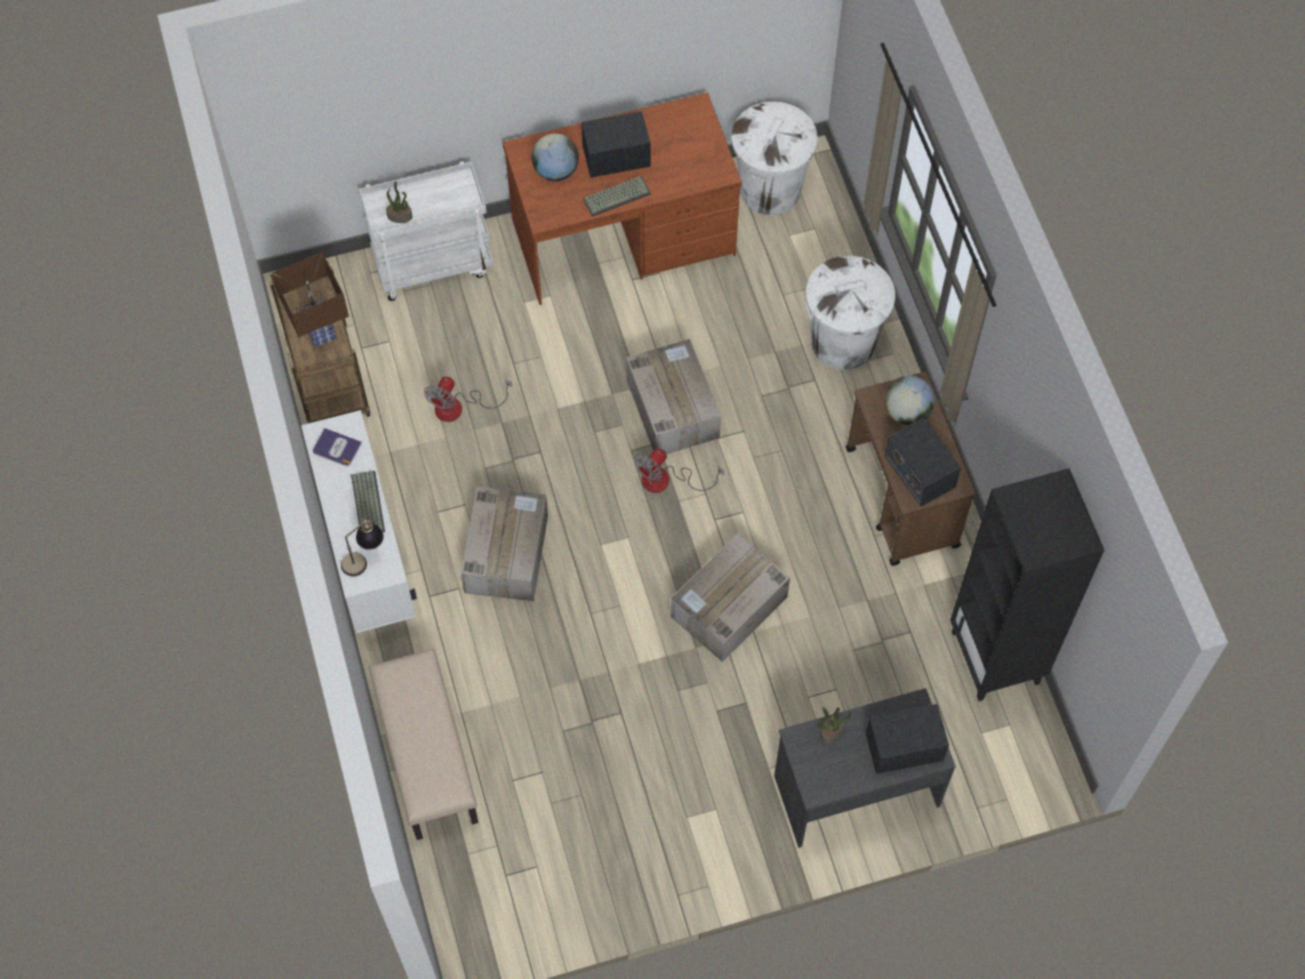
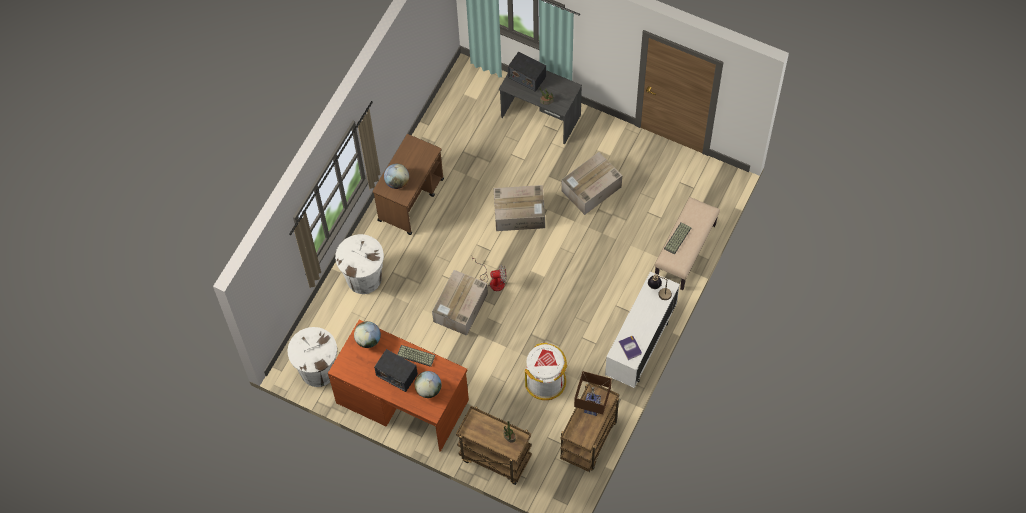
camera: 135 degrees left, 0 degrees up
keyboard [351,471,385,532] -> keyboard moved to [664,222,691,255]
white cart [359,161,493,301] -> brown cart [456,406,532,485]
fan [424,377,512,422] -> white trash can [525,343,567,400]
cardboard box [461,487,548,601] -> cardboard box moved to [562,152,622,215]
radio [885,418,961,506] -> none
black bookcase [950,468,1104,701] -> none
none -> globe [354,321,381,348]

